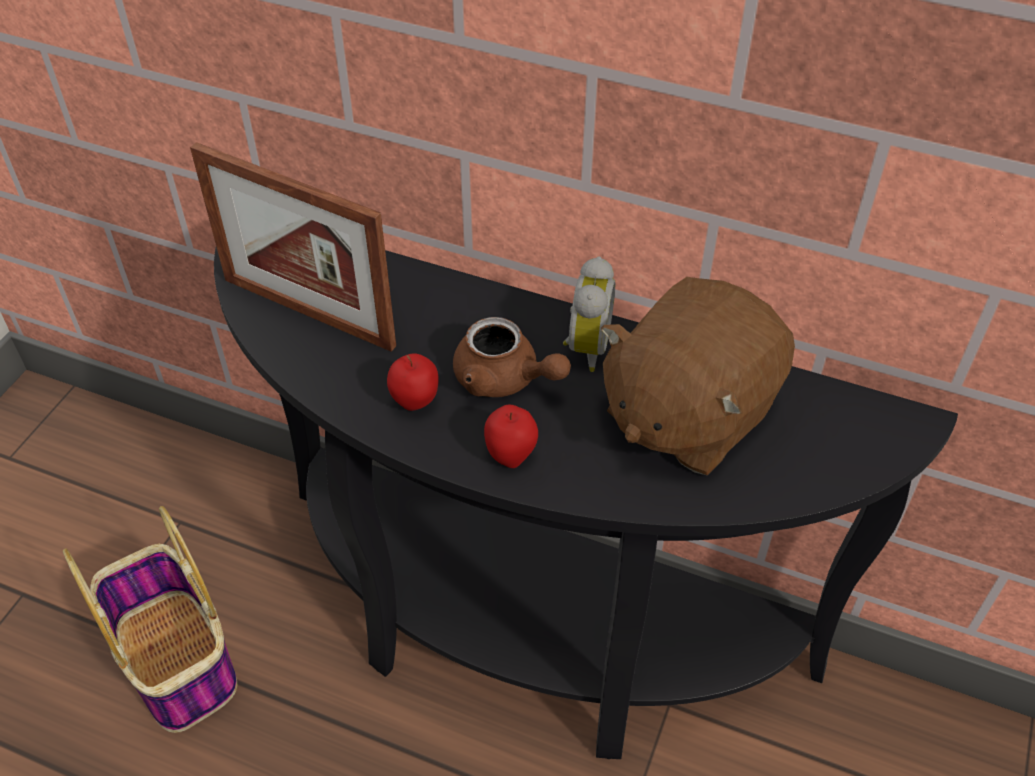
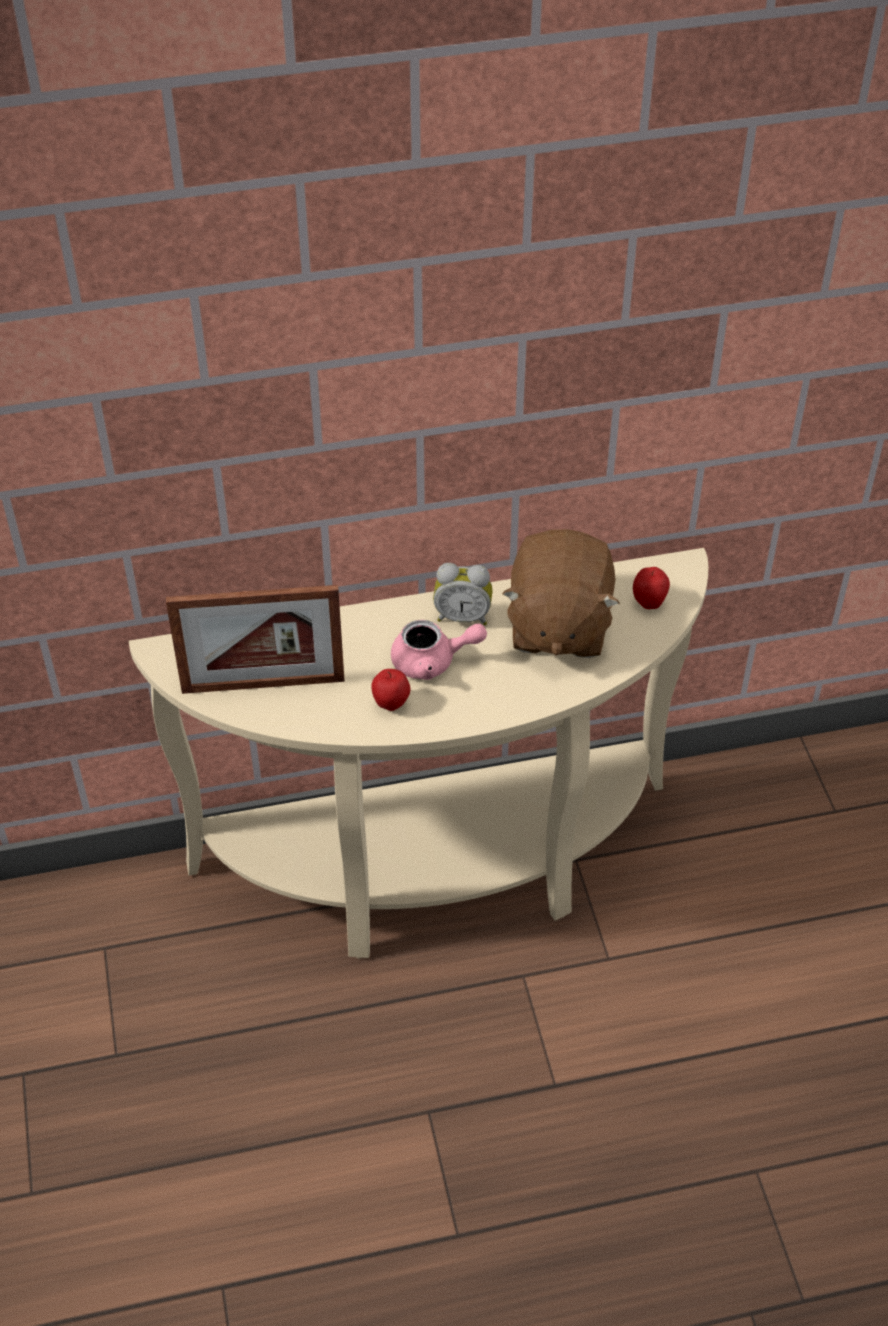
camera: 35 degrees left, 0 degrees up
basket [63,506,238,733] -> none
black console table [214,247,958,759] -> beige console table [129,548,708,959]
brown teapot [453,317,571,397] -> pink teapot [391,620,487,680]
apple [484,405,538,468] -> apple moved to [633,567,670,609]
alarm clock [563,256,615,372] -> alarm clock turned 120 degrees clockwise [433,563,493,625]

